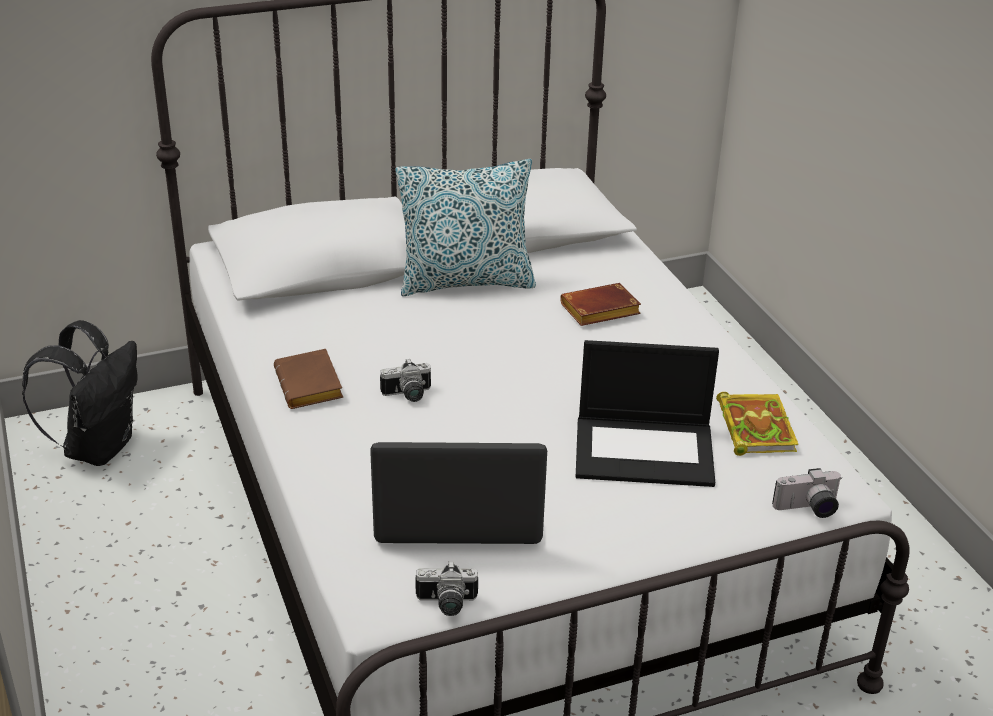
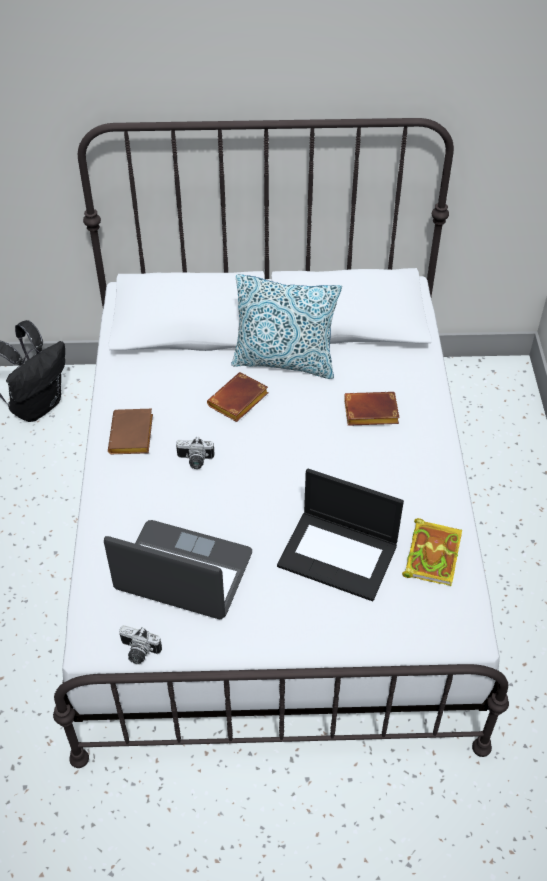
camera: 20 degrees right, 15 degrees up
camera [772,468,842,518] -> none
none -> brown book [207,372,269,422]

